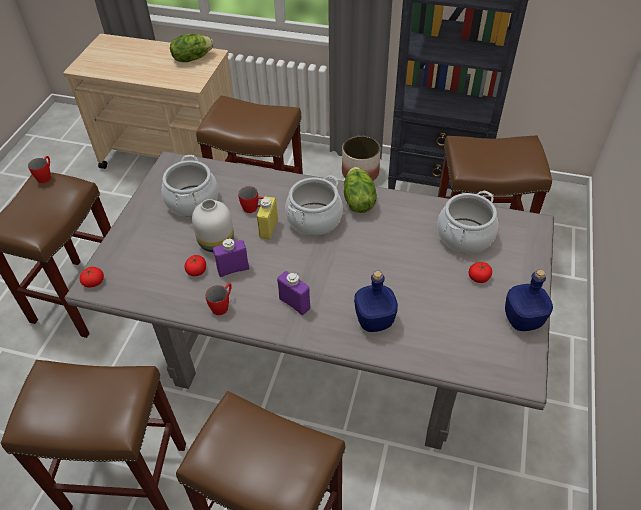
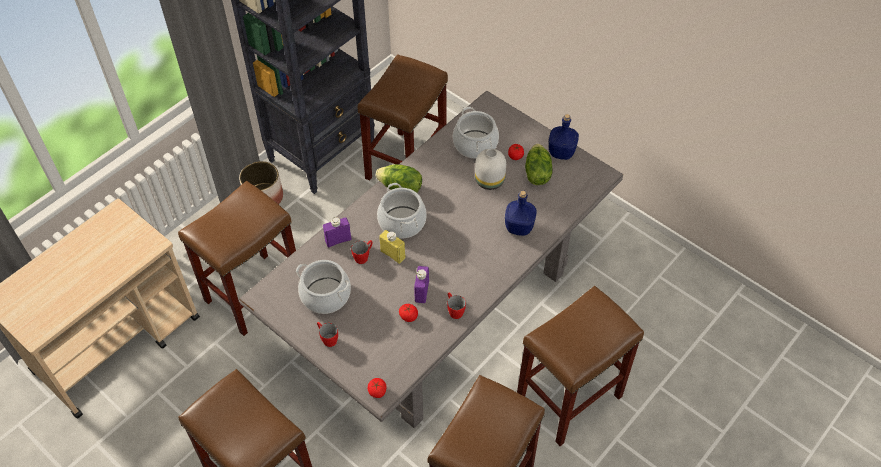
camera: 65 degrees left, 5 degrees up
red mug [28,156,51,183] -> red mug moved to [317,322,338,347]
lettuce [170,34,214,62] -> lettuce moved to [525,144,553,185]
white vase [192,199,234,252] -> white vase moved to [475,149,506,190]
purple bottle [277,271,310,315] -> purple bottle moved to [323,217,351,248]

